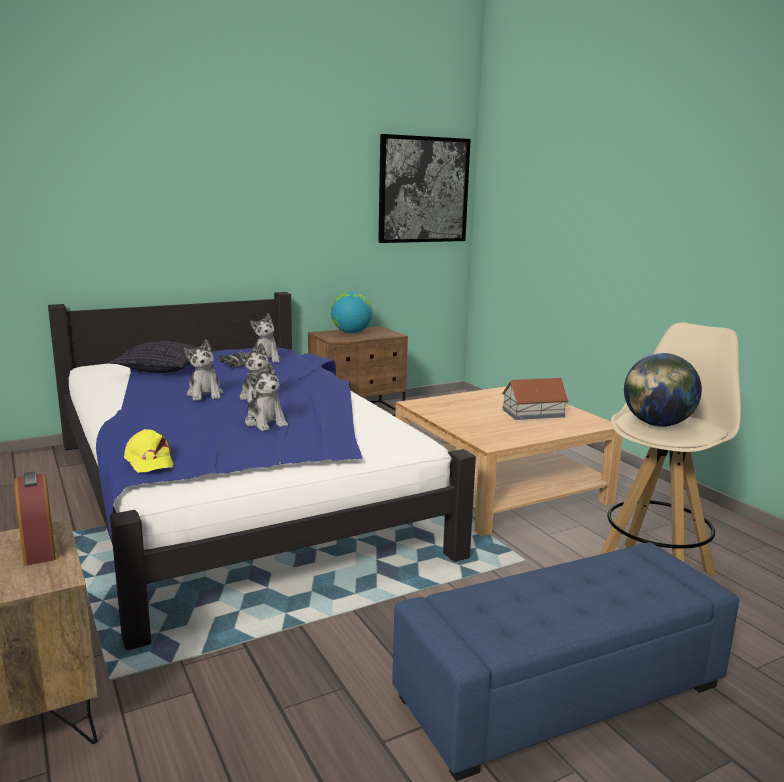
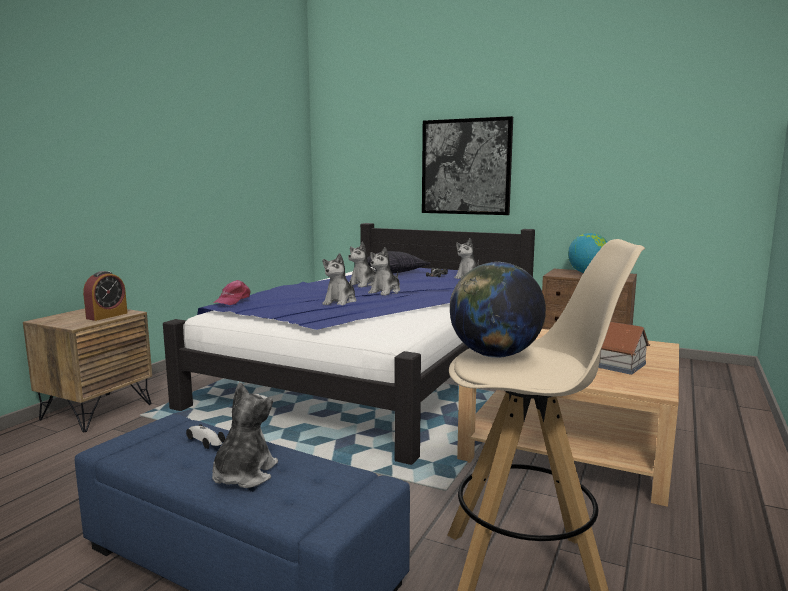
camera: 55 degrees right, 5 degrees down
yellow cap [124,429,173,473] -> pink cap [214,280,250,305]
picture [378,134,471,243] -> picture moved to [422,116,513,215]
none -> toy car [186,424,225,449]
none -> plush toy [212,382,278,488]

